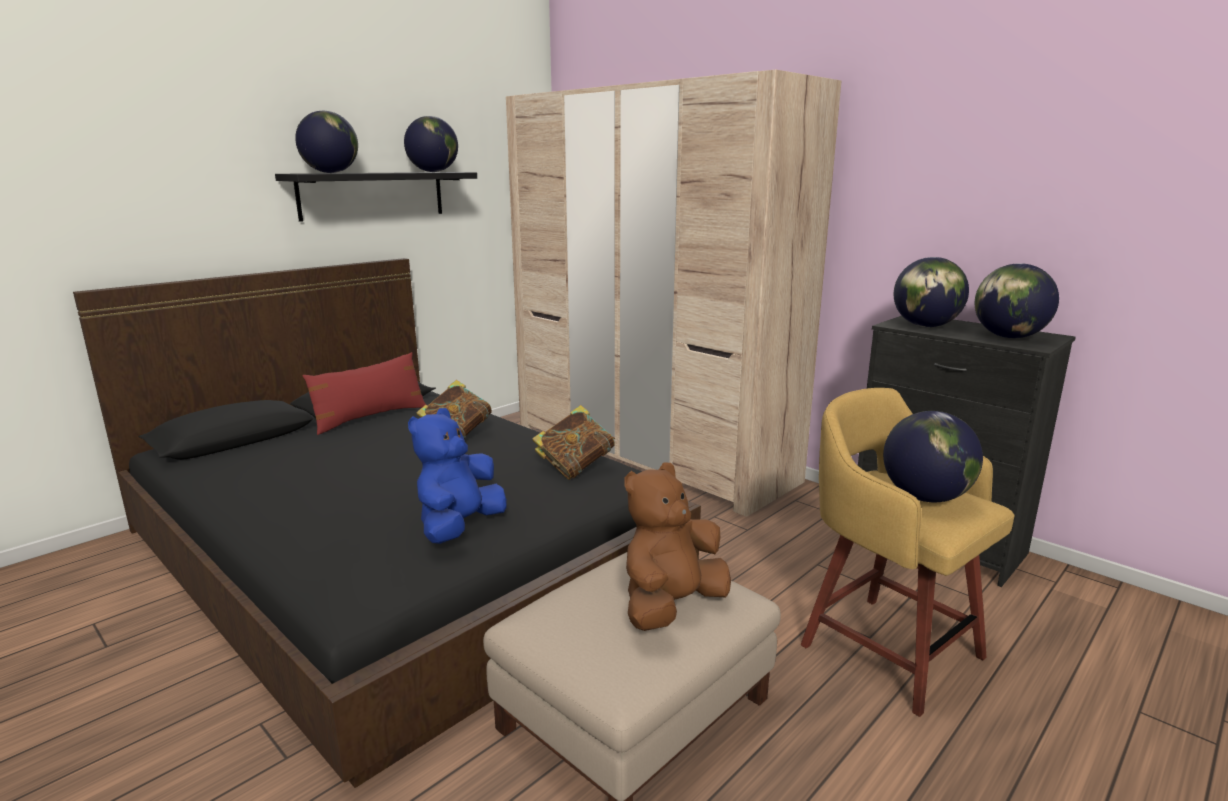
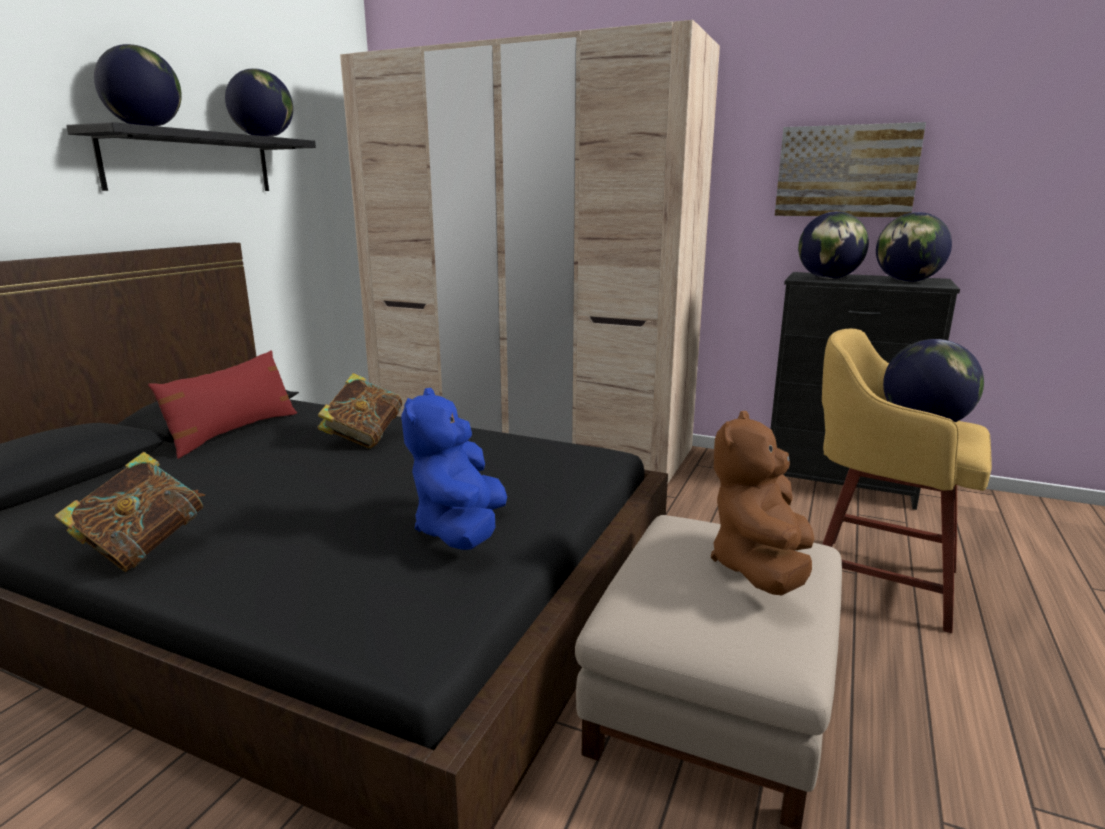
camera: 20 degrees left, 0 degrees up
book [532,405,615,480] -> book moved to [55,452,205,572]
none -> picture [775,122,926,217]

